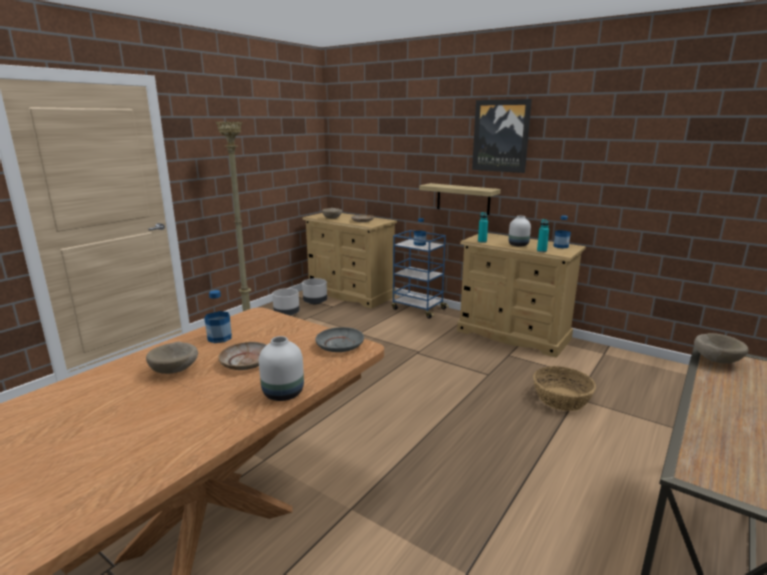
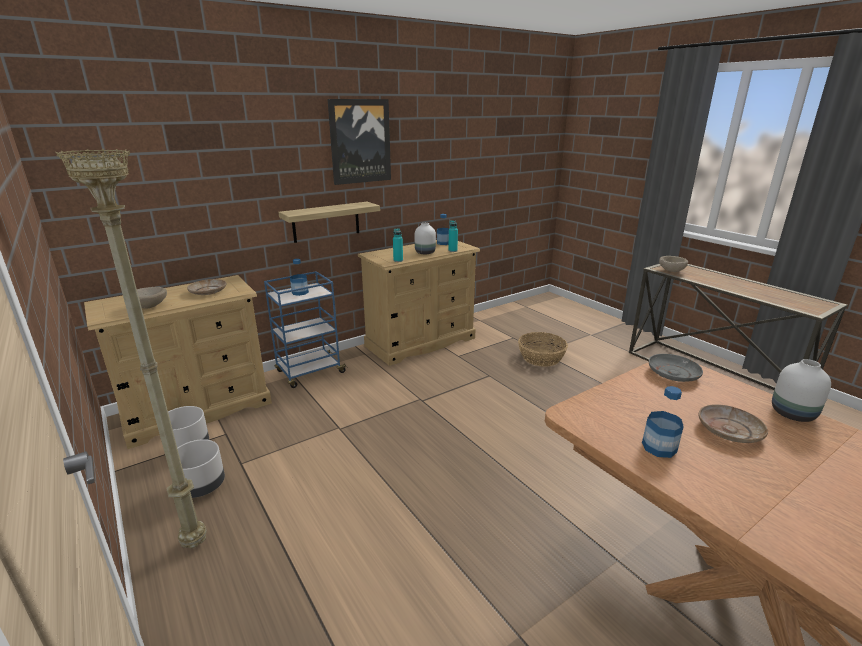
camera: 70 degrees left, 5 degrees up
beige bowl [146,342,198,374] -> none

